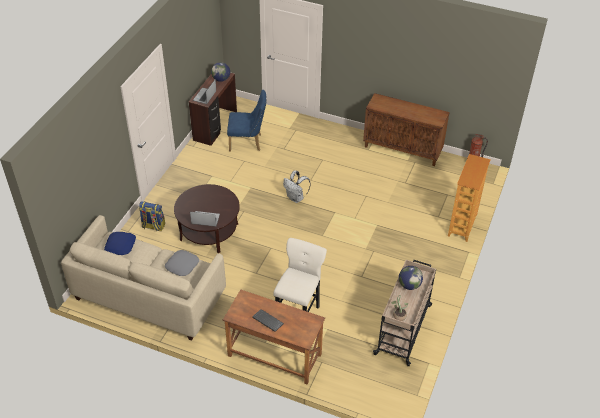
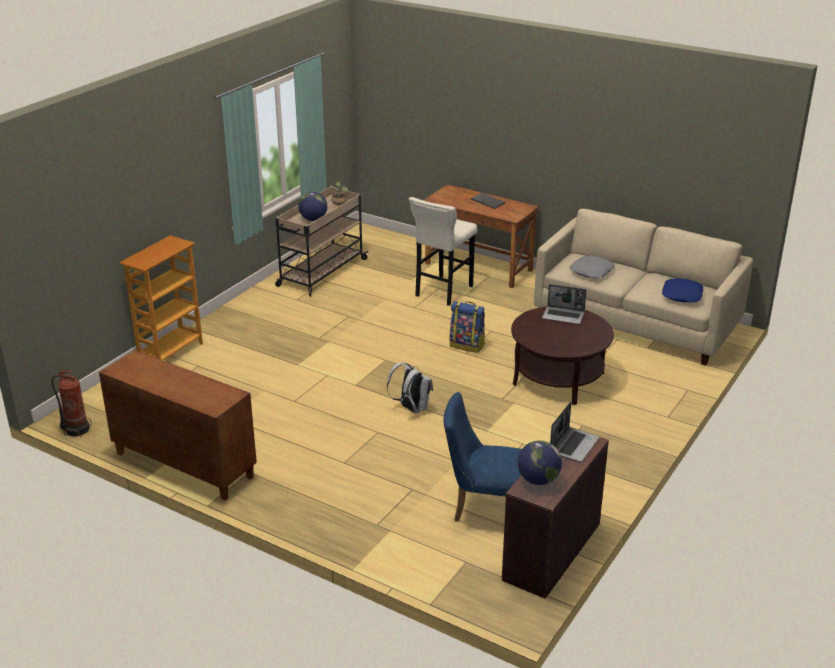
camera: 170 degrees left, 15 degrees down
backpack [139,201,165,232] -> backpack moved to [450,301,485,353]

